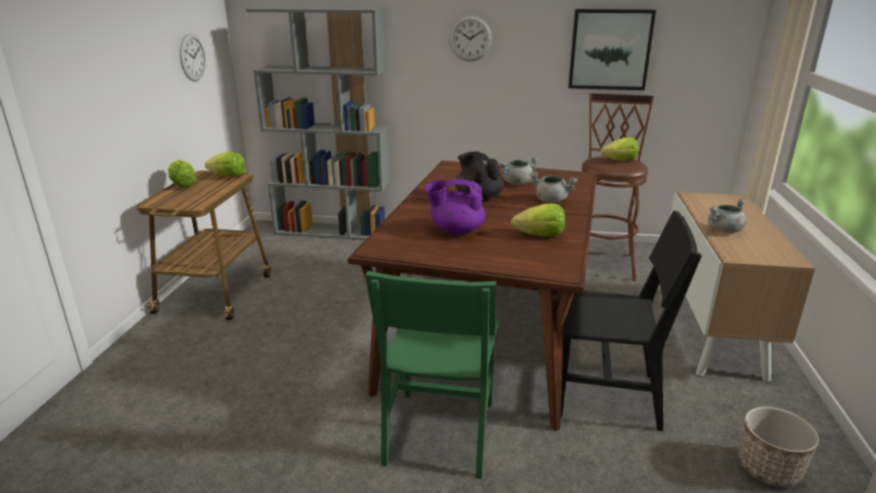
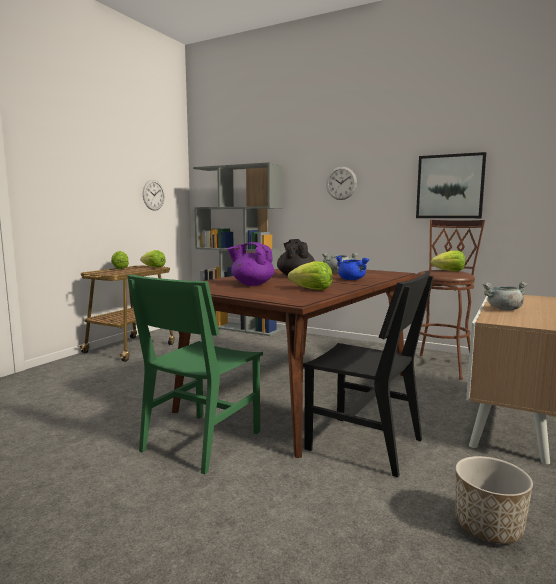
camera: 20 degrees right, 15 degrees down
grey cooking pot [530,172,578,203] -> blue cooking pot [335,255,370,280]

